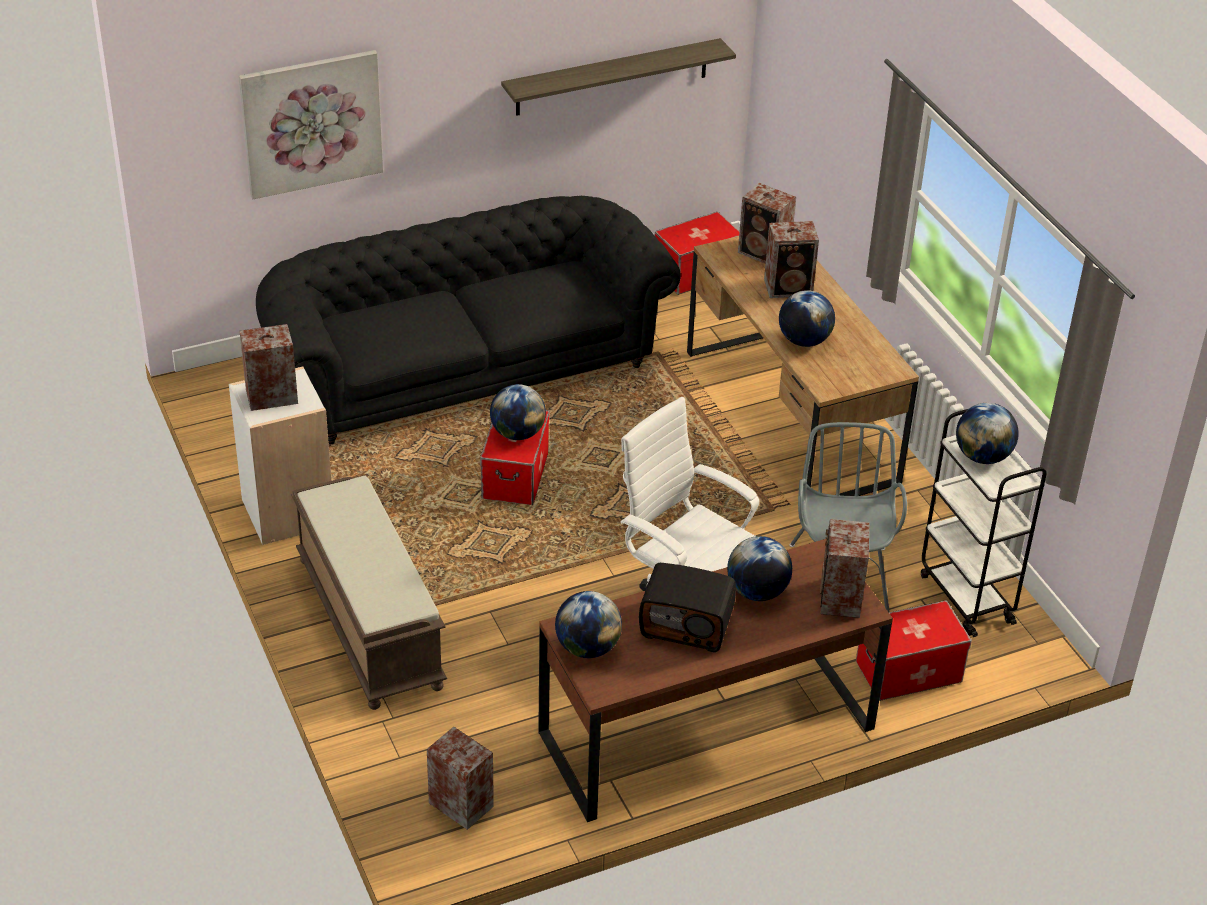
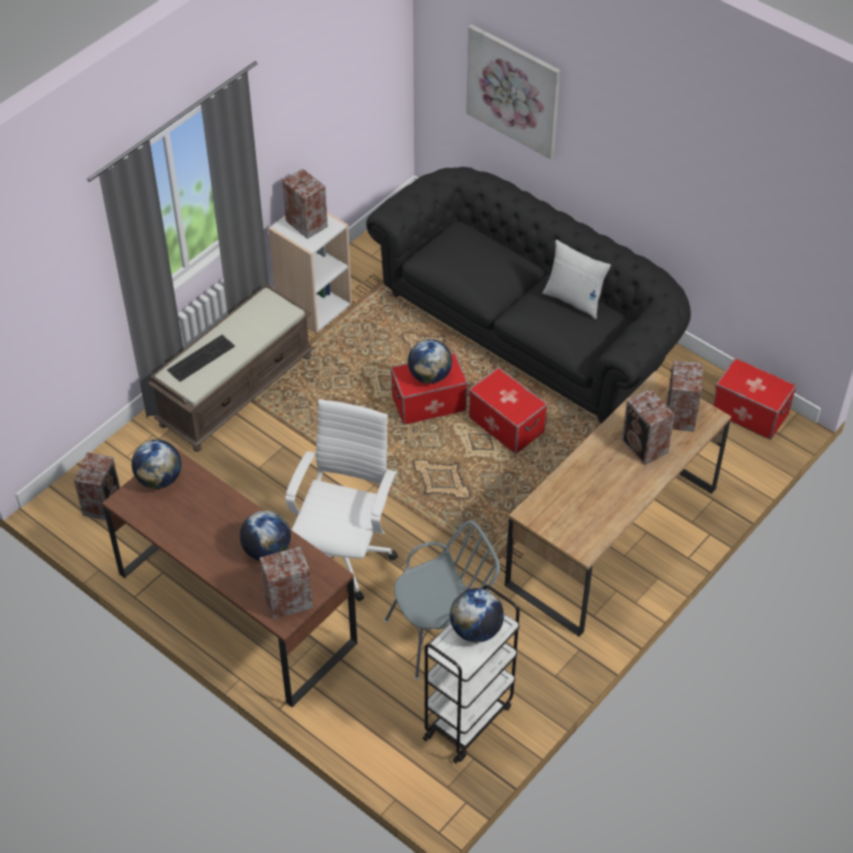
camera: 65 degrees right, 10 degrees up
shelf [501,38,736,116] -> none
radio [639,563,736,652] -> none
globe [779,290,835,347] -> none
storage box [856,600,972,701] -> storage box moved to [469,367,548,454]
none -> keyboard [167,335,235,382]
none -> grey pillow [543,240,611,319]

